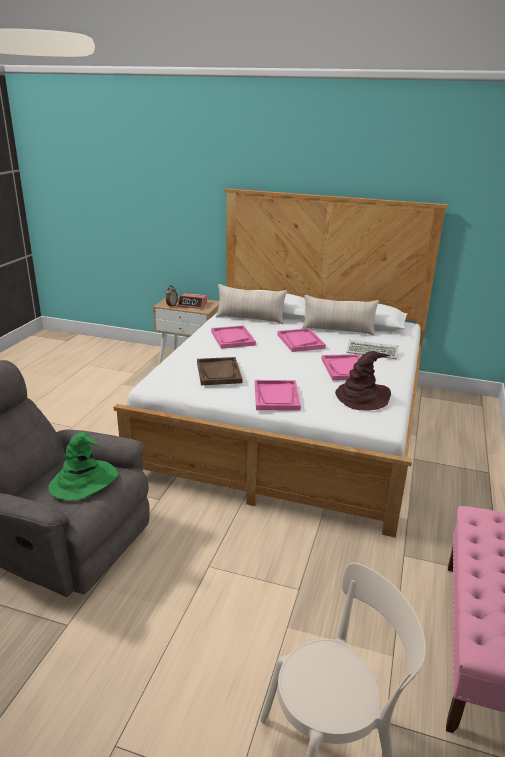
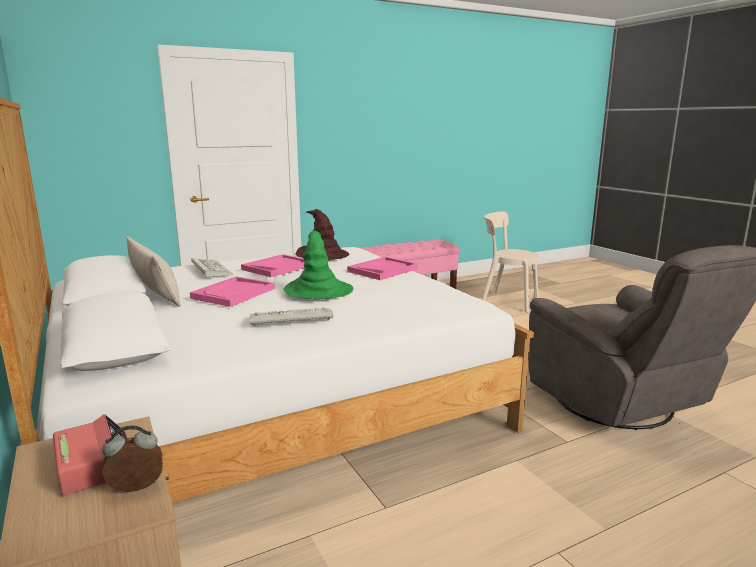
camera: 135 degrees left, 10 degrees down
green hat [48,432,118,501] -> green hat moved to [283,230,353,299]
brown tray [197,357,242,385] -> none
pink tray [211,325,256,349] -> keyboard [249,308,333,326]
beige pillow [216,284,287,324] -> none

